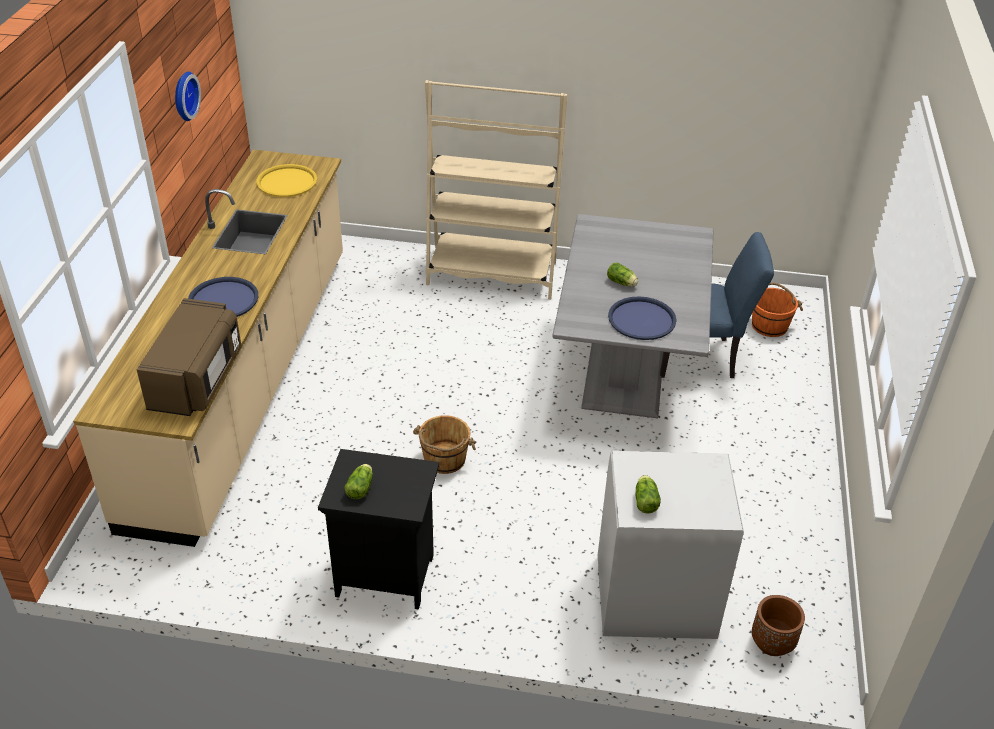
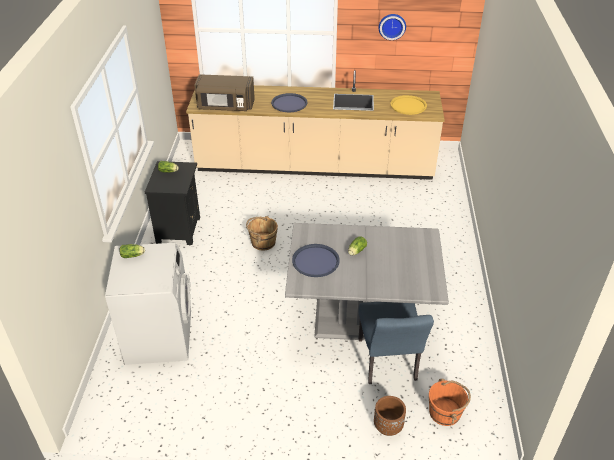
camera: 85 degrees right, 0 degrees up
beige bookcase [425,80,568,300] -> none
brown planter [752,595,805,656] -> brown planter moved to [374,396,406,436]

